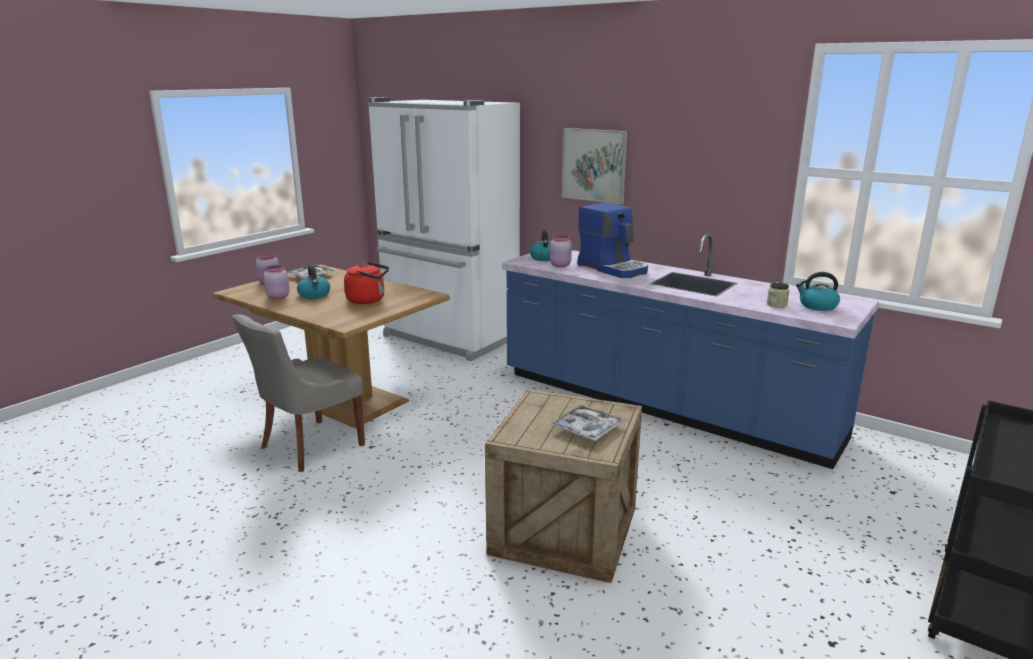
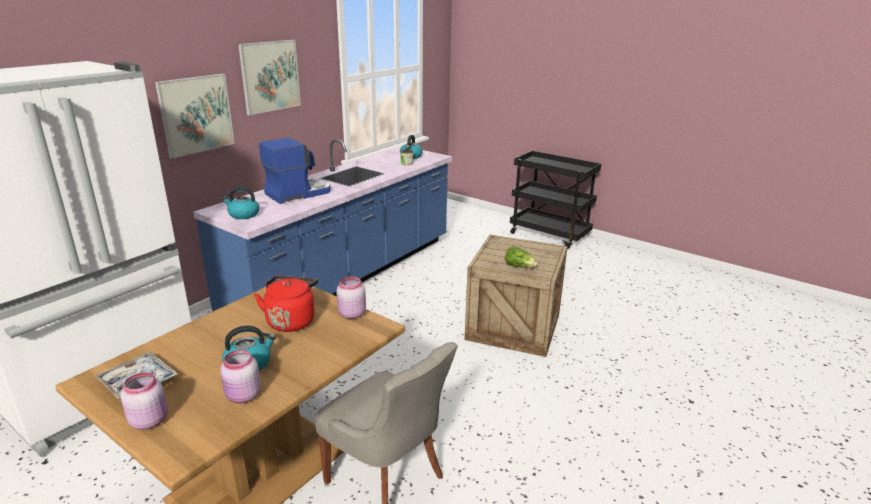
camera: 90 degrees left, 5 degrees up
pink jar [550,235,572,267] -> pink jar moved to [336,276,366,319]
tray [550,404,624,441] -> none
none -> picture [238,40,301,115]
none -> lettuce [505,246,537,268]

